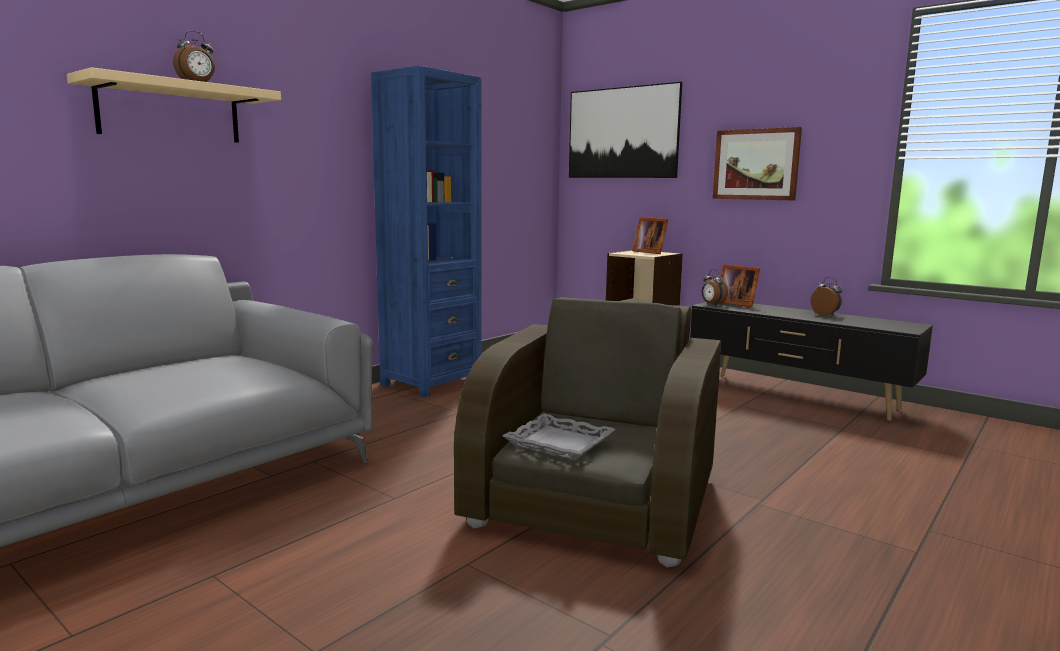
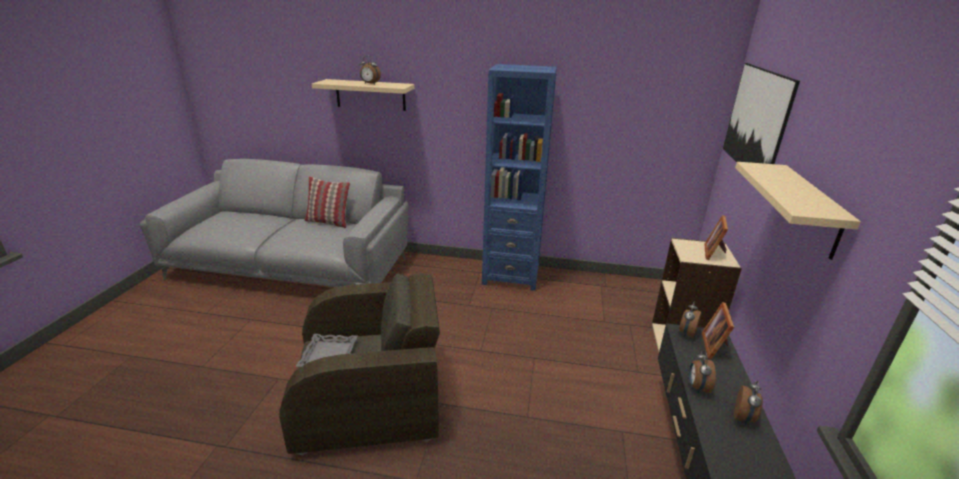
camera: 60 degrees right, 15 degrees up
picture [713,127,802,200] -> beige shelf [735,162,861,260]
none -> pillow [305,176,350,228]
none -> alarm clock [689,351,716,393]

